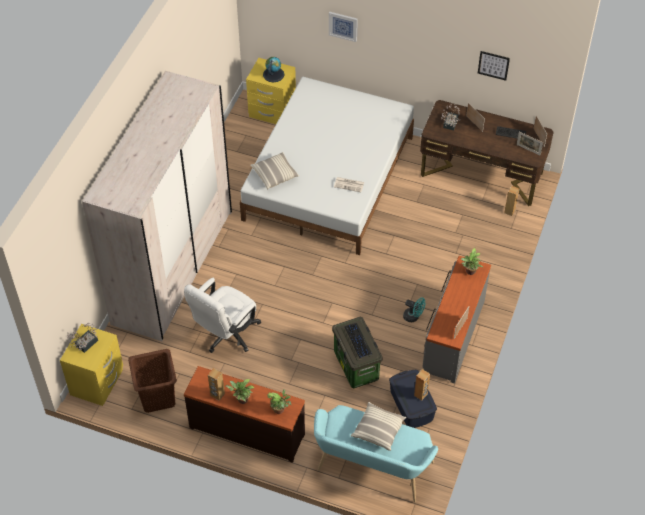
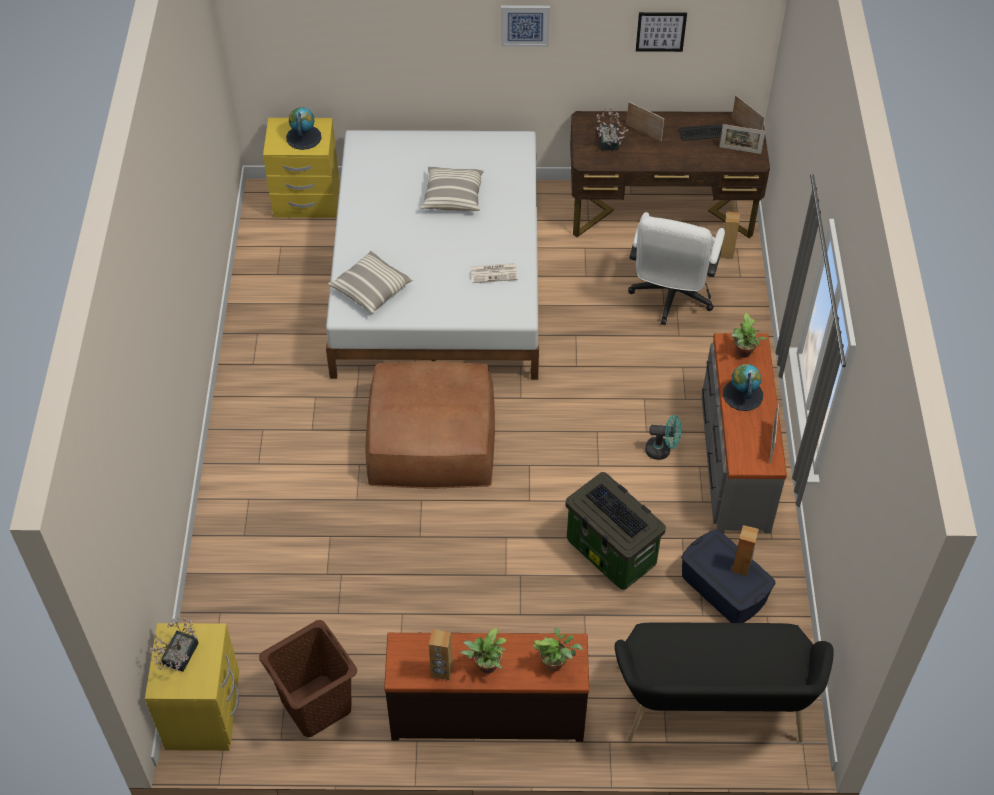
camera: 20 degrees left, 0 degrees up
beige wardrobe [82,71,232,341] -> none
white office chair [184,278,261,353] -> white office chair moved to [628,212,725,325]
turquoise bench [314,405,438,503] -> black bench [615,622,834,742]
picture [329,12,358,42] -> picture moved to [501,5,550,47]
pillow [351,402,406,451] -> pillow moved to [421,166,484,211]
none -> brown ottoman [366,361,495,488]
none -> globe [723,364,763,411]

